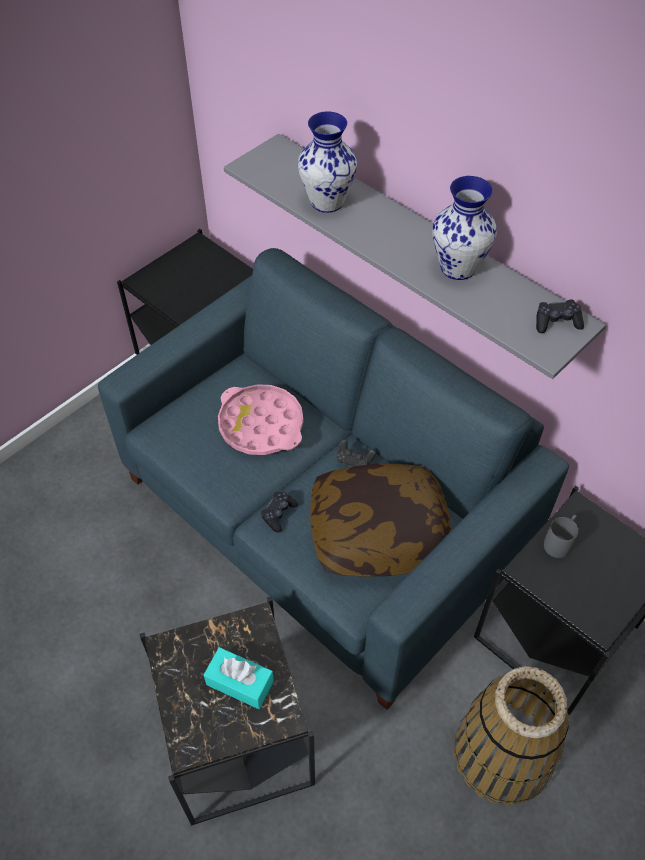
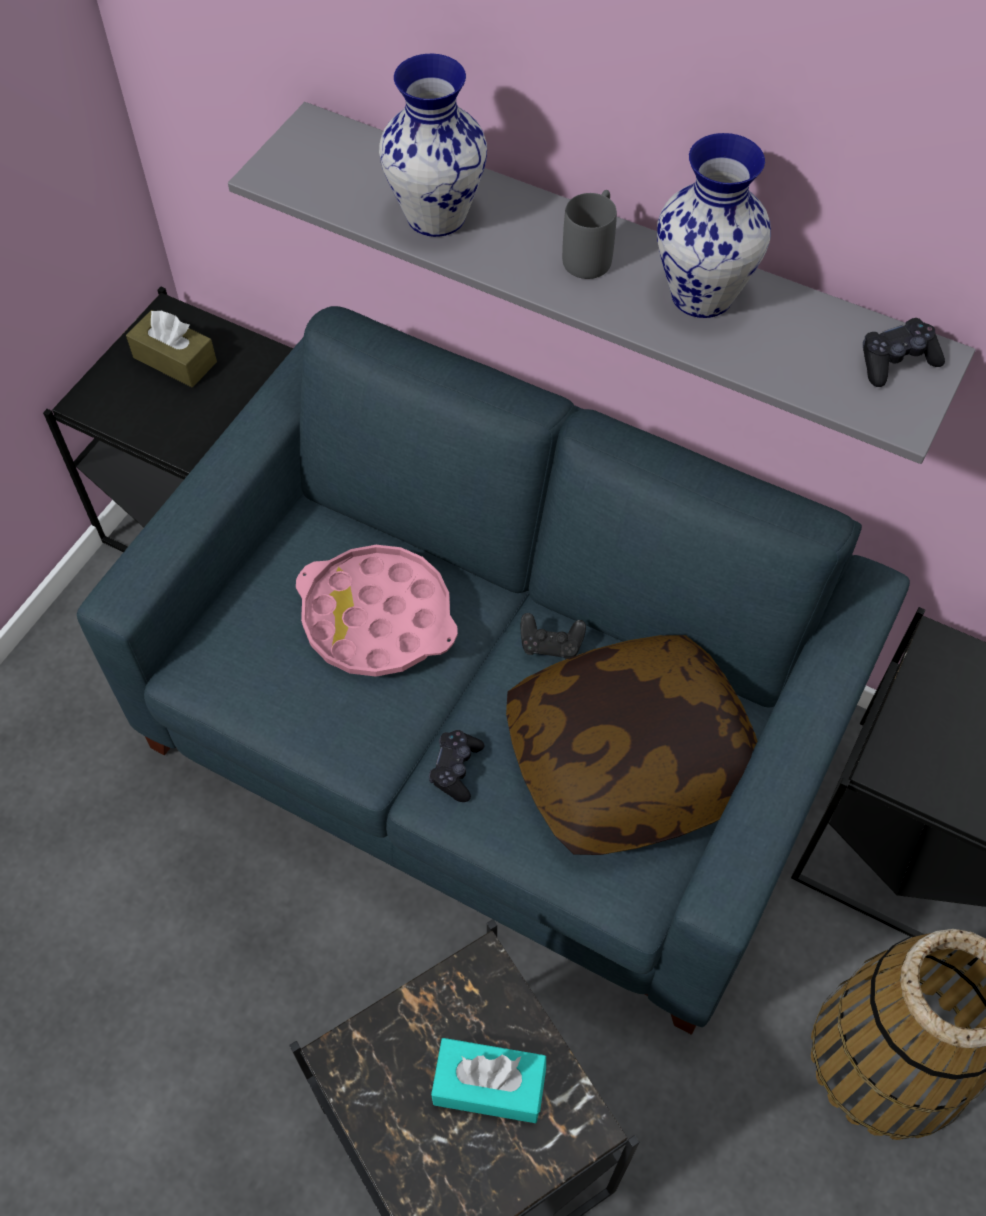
camera: 15 degrees left, 5 degrees up
grey mug [544,515,578,558] -> grey mug moved to [562,190,617,279]
none -> brown tissue box [126,310,217,387]

